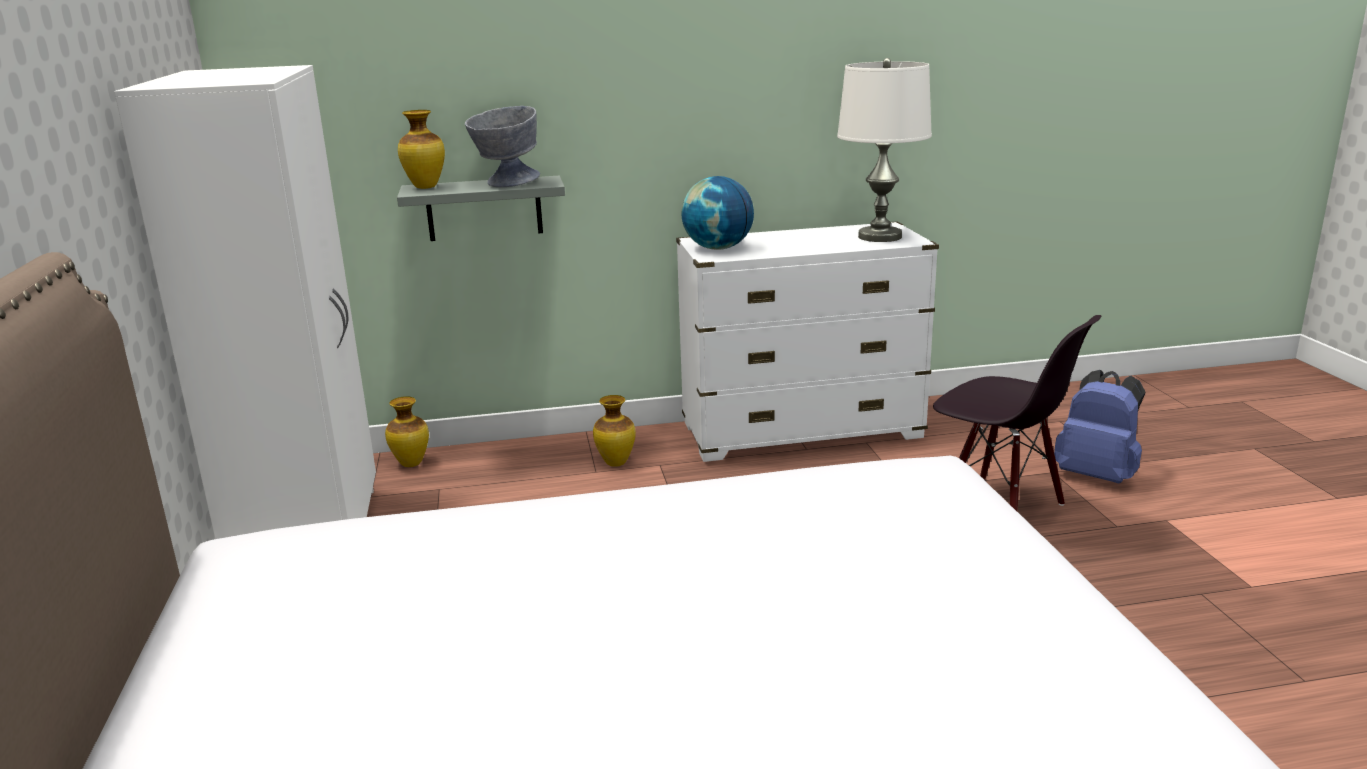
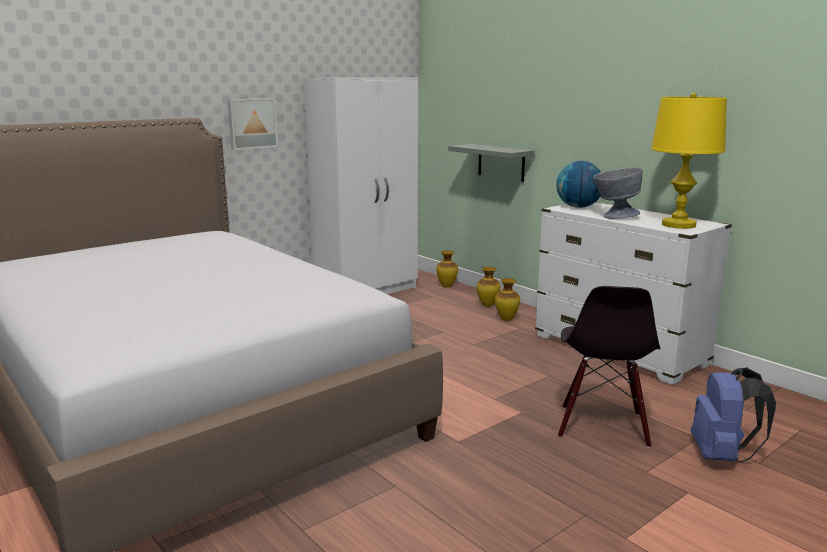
camera: 60 degrees right, 5 degrees down
vase [398,110,445,189] -> vase moved to [477,267,500,307]
grey bowl [465,106,540,187] -> grey bowl moved to [594,168,643,219]
white table lamp [837,58,932,242] -> yellow table lamp [651,93,727,229]
none -> picture [228,98,278,150]

